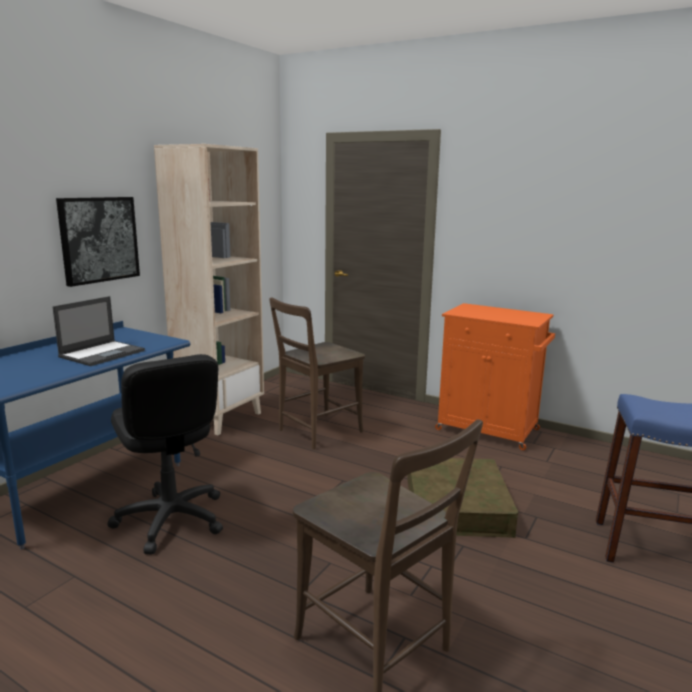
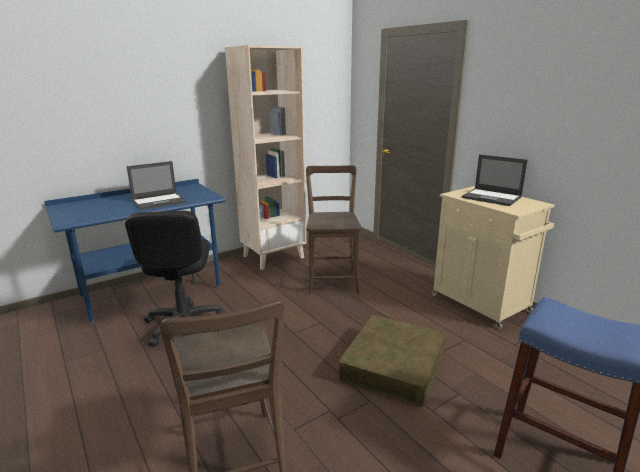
camera: 25 degrees right, 5 degrees up
picture [56,197,140,287] -> none
brown chair [269,298,365,449] -> brown chair turned 105 degrees clockwise [306,165,362,294]
orange cabinet [435,303,555,450] -> beige cabinet [431,186,555,330]
none -> laptop [462,154,527,206]

